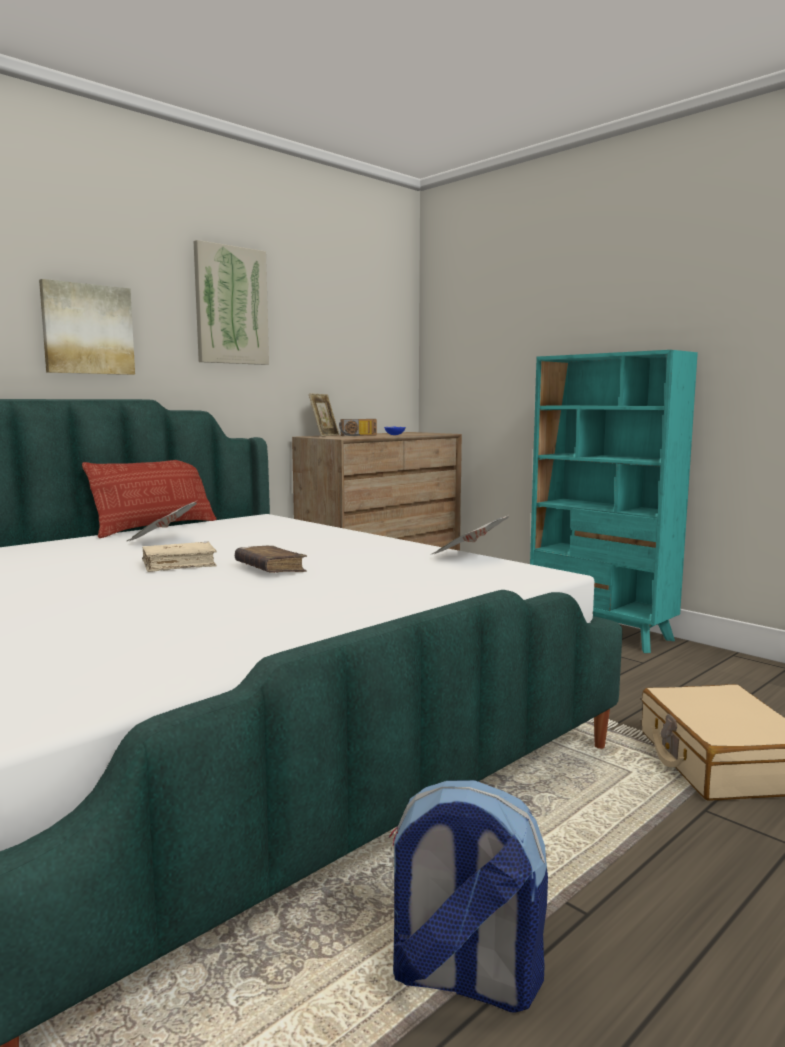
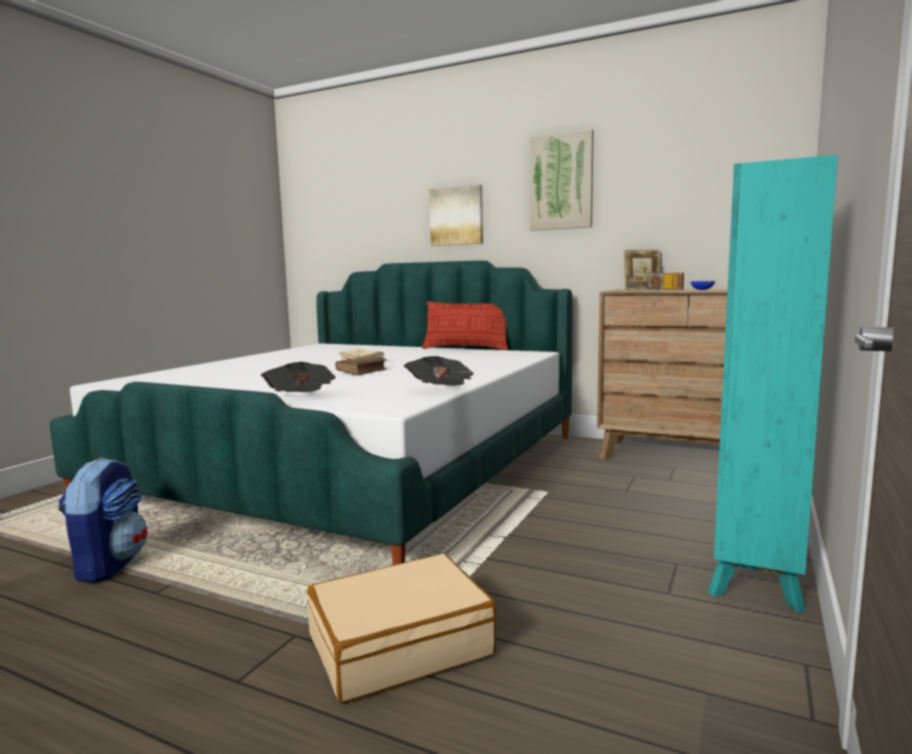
camera: 70 degrees right, 0 degrees up
newspaper [127,500,198,541] -> newspaper moved to [261,362,336,392]

